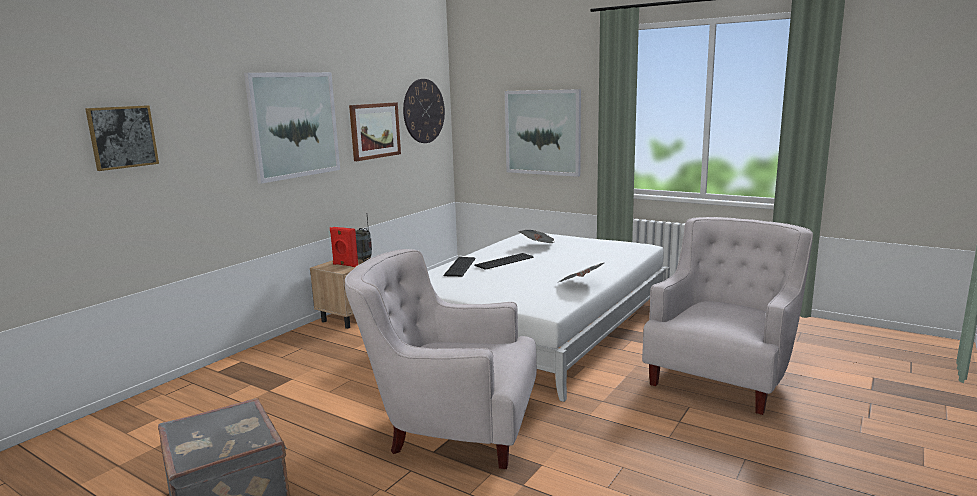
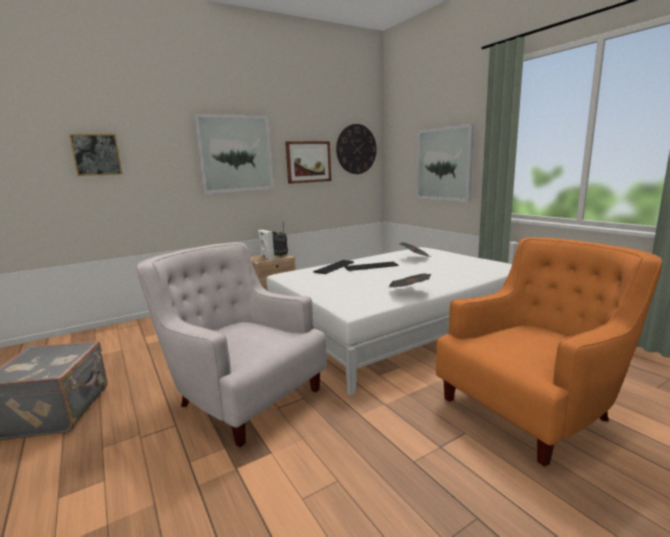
camera: 25 degrees right, 0 degrees up
red speaker [330,227,358,267] -> white speaker [258,230,274,260]
white armchair [642,217,813,415] -> orange armchair [436,237,662,467]

